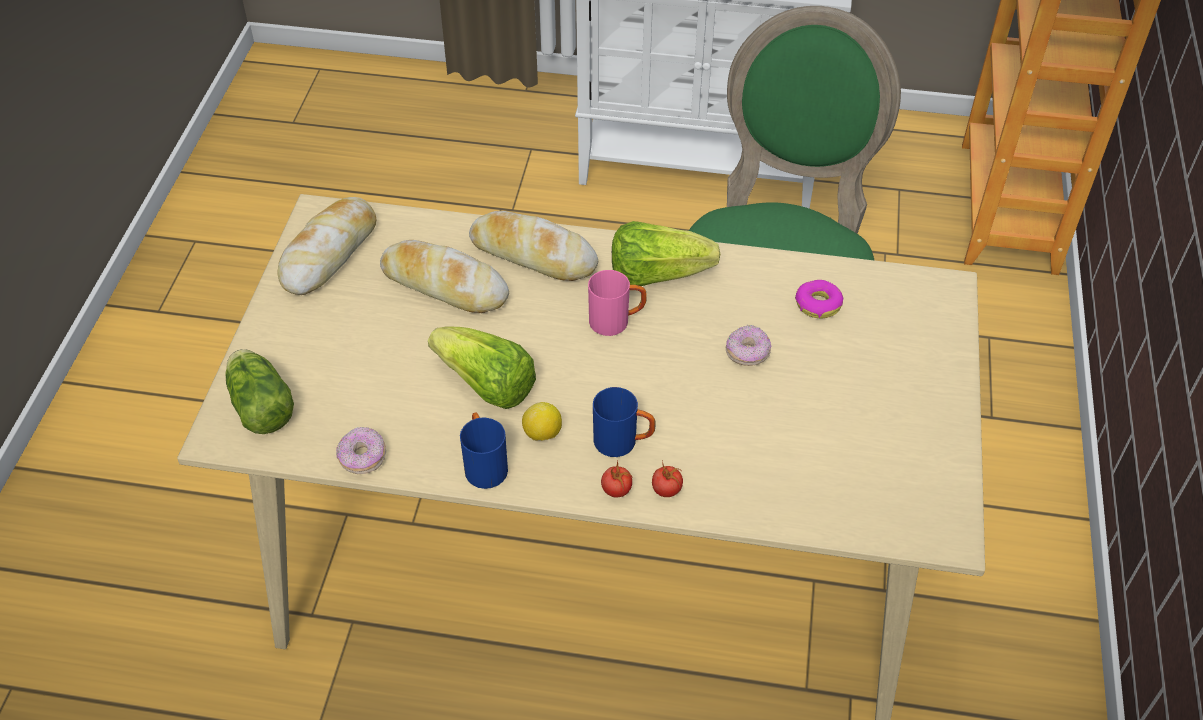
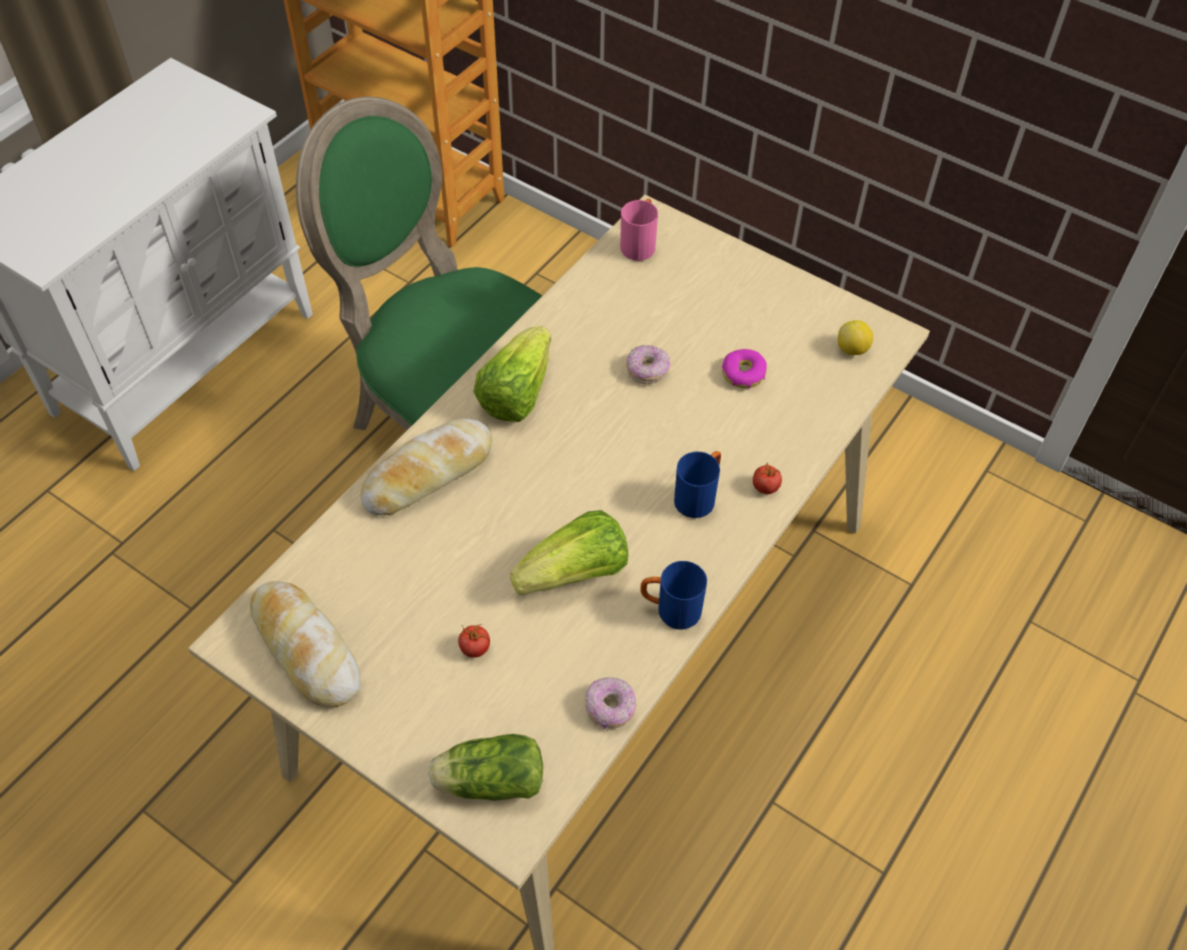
camera: 65 degrees left, 5 degrees up
bread [380,240,509,313] -> none
lemon [522,402,562,441] -> lemon moved to [838,320,873,355]
pink mug [588,270,647,336] -> pink mug moved to [620,199,658,261]
tomato [601,461,632,497] -> tomato moved to [458,624,490,658]
donut [795,280,843,318] -> donut moved to [722,349,767,389]

